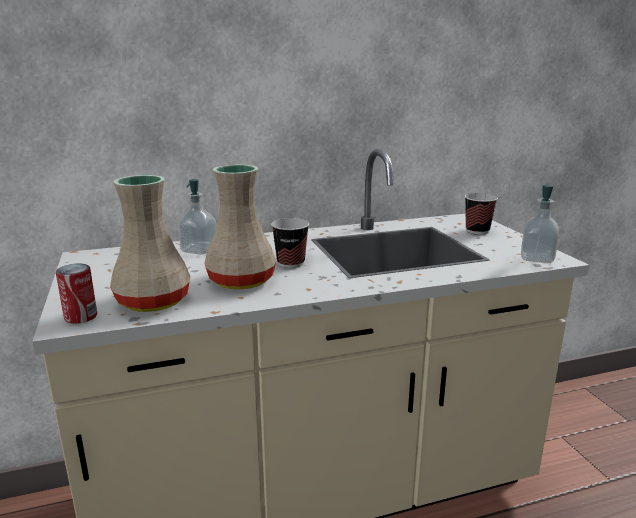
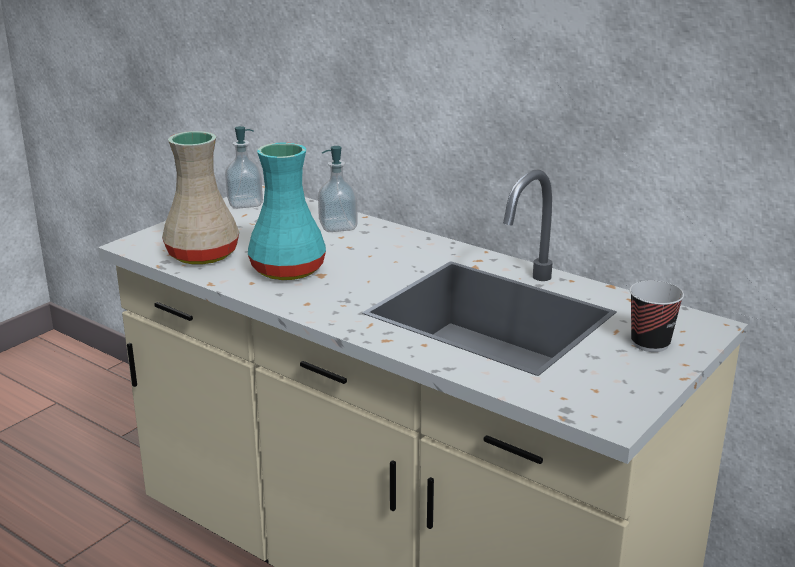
camera: 55 degrees right, 5 degrees up
can [56,264,97,324] -> none
beige vase [205,165,276,289] -> turquoise vase [248,142,326,280]
cup [271,218,309,268] -> none
soap dispenser [521,185,559,263] -> soap dispenser moved to [225,126,263,209]

